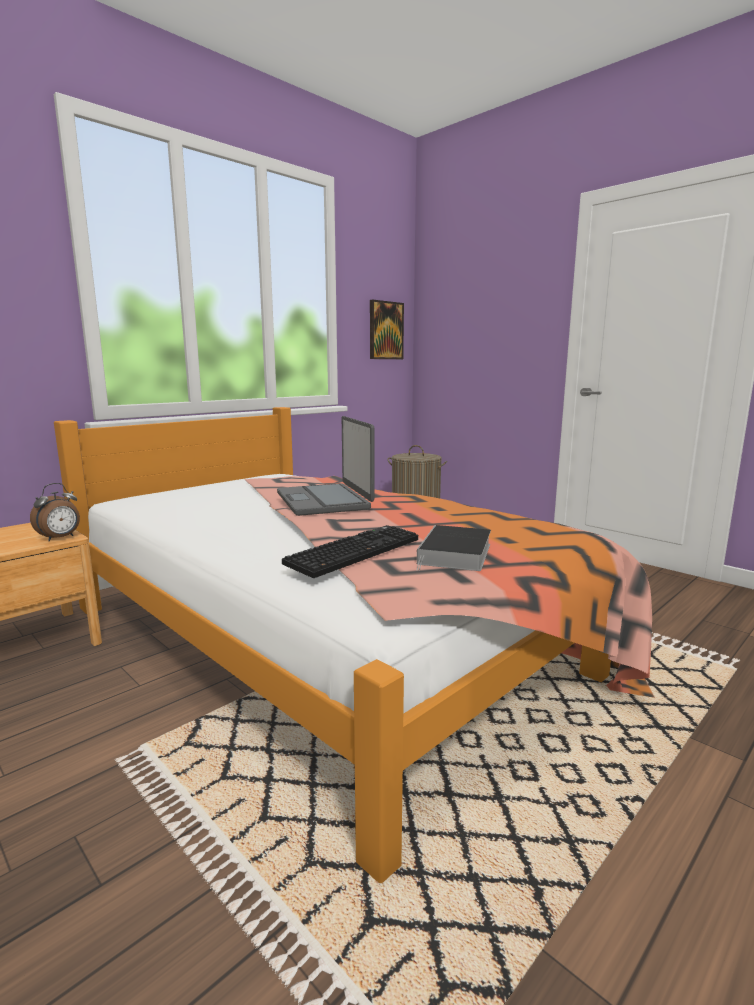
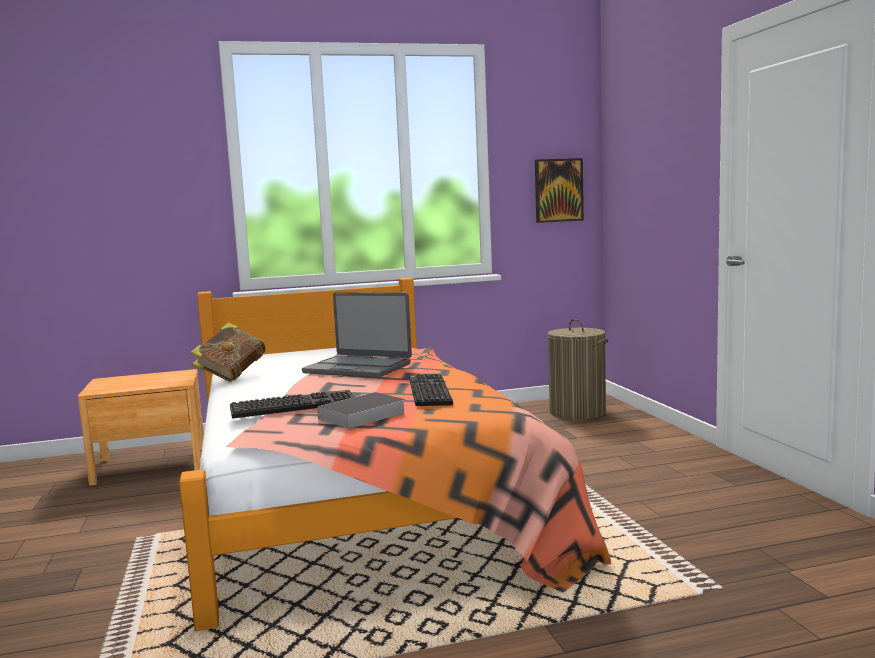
camera: 30 degrees right, 5 degrees down
alarm clock [30,483,80,541] -> none
laptop [277,416,374,516] -> laptop turned 75 degrees counterclockwise [302,292,412,378]
none -> book [191,322,266,382]
none -> keyboard [409,374,453,406]

